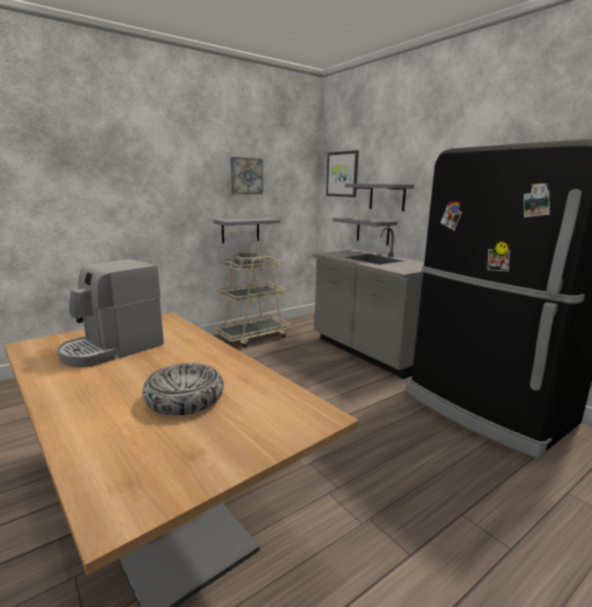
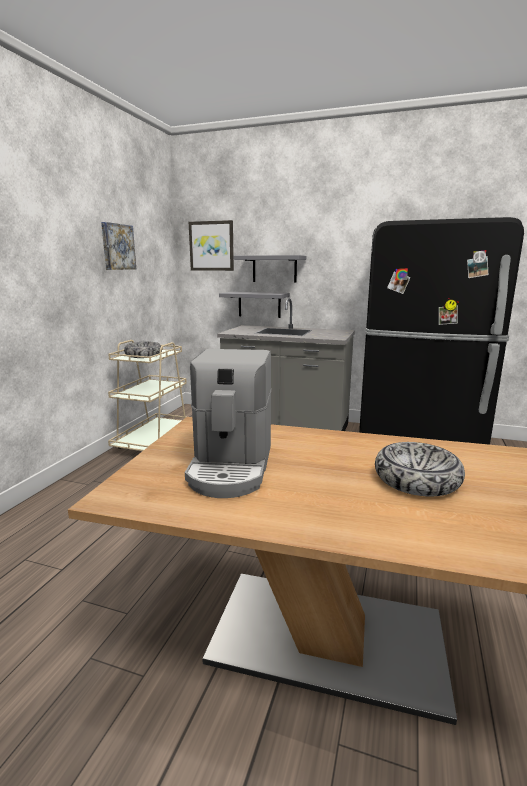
camera: 35 degrees left, 0 degrees up
grey shelf [213,218,280,243] -> none

